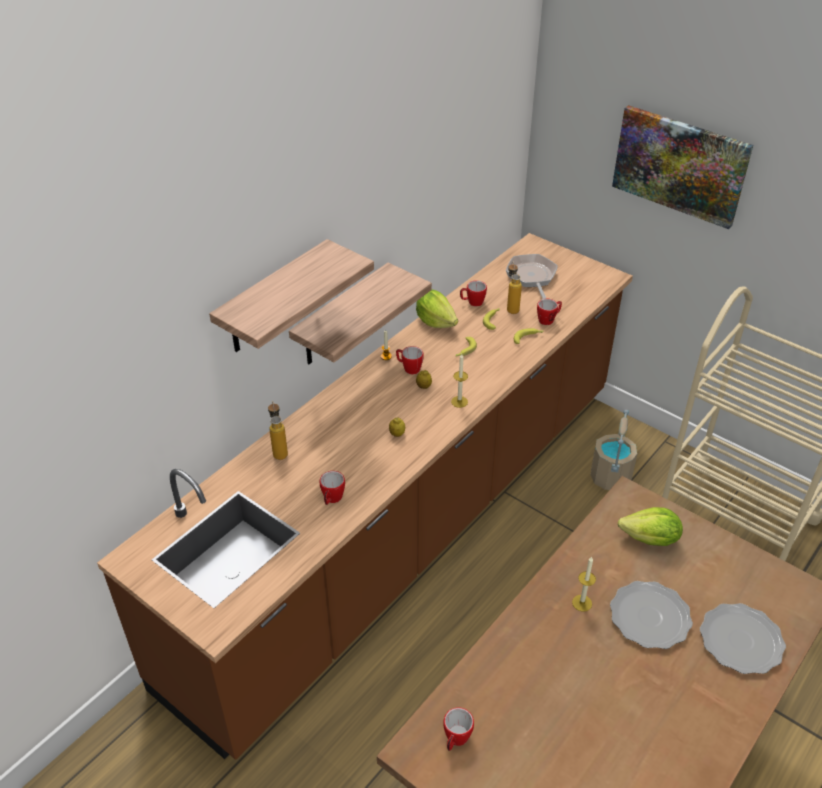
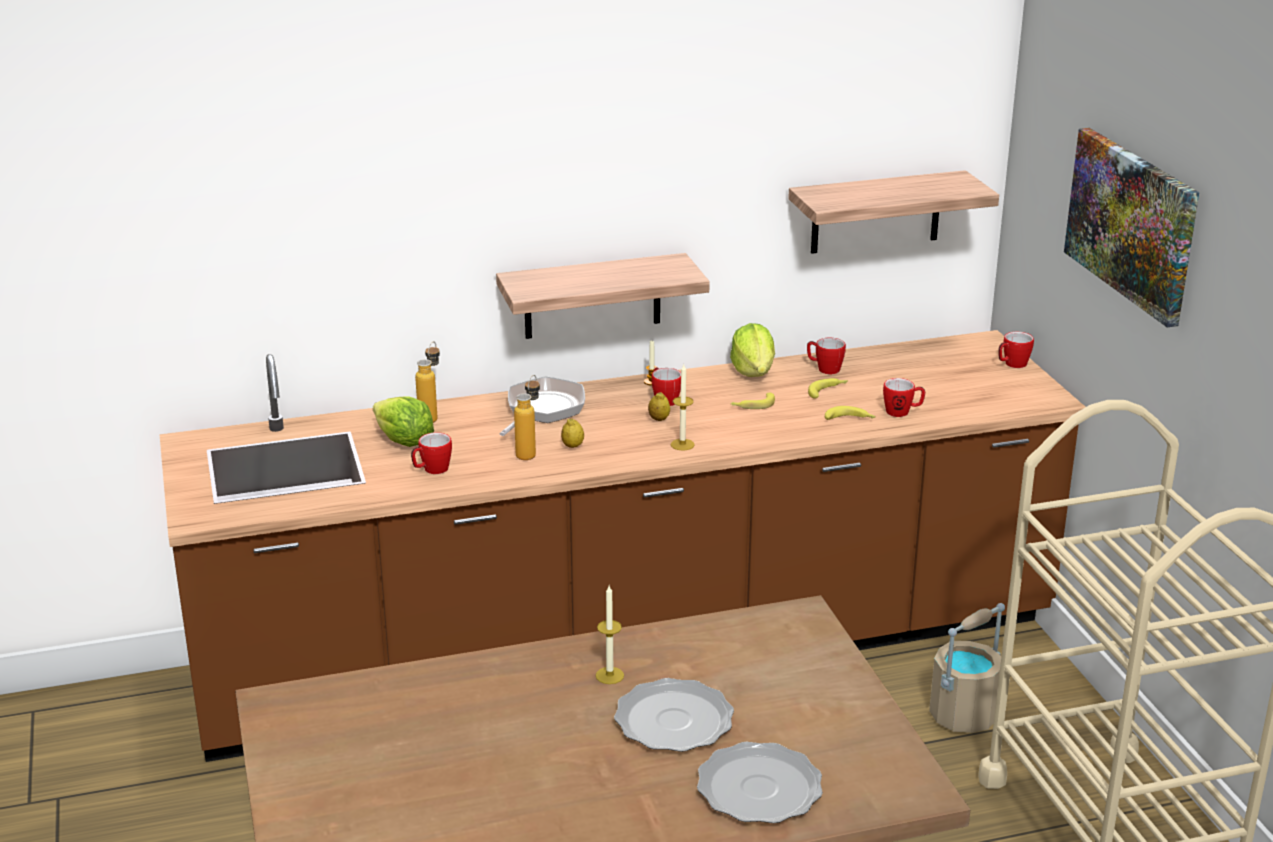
camera: 35 degrees right, 15 degrees down
shelf [209,239,374,352] -> shelf moved to [788,170,999,254]
mug [443,707,474,751] -> mug moved to [998,332,1034,368]
frying pan [506,254,558,299] -> frying pan moved to [500,376,585,436]
bottle [507,261,522,314] -> bottle moved to [514,375,540,460]
lettuce [618,507,683,546] -> lettuce moved to [373,396,434,447]

